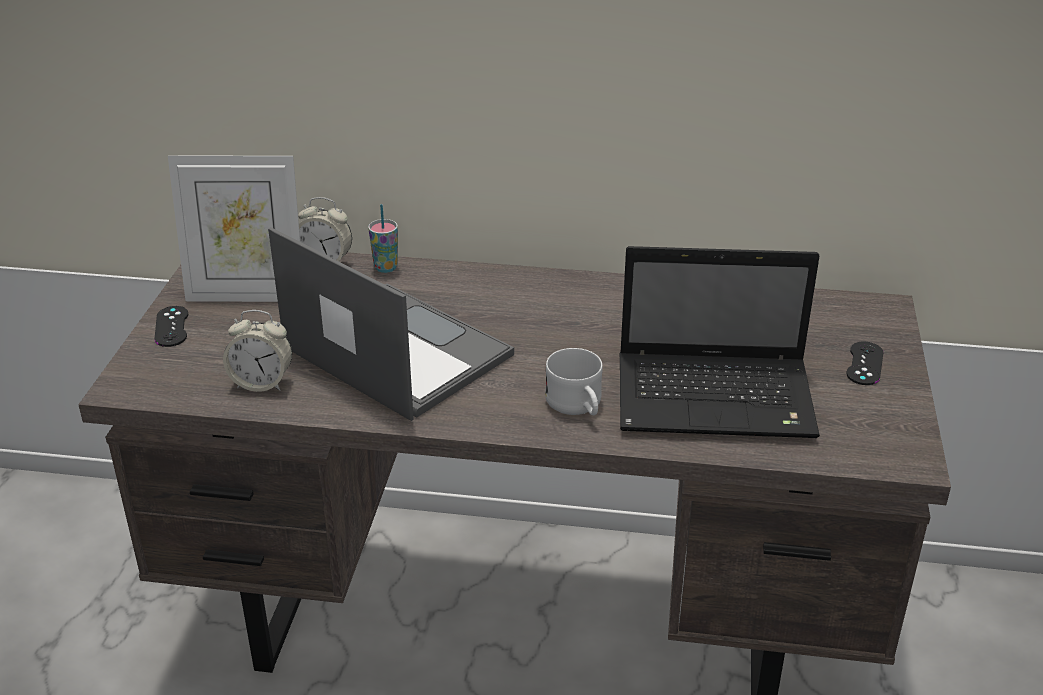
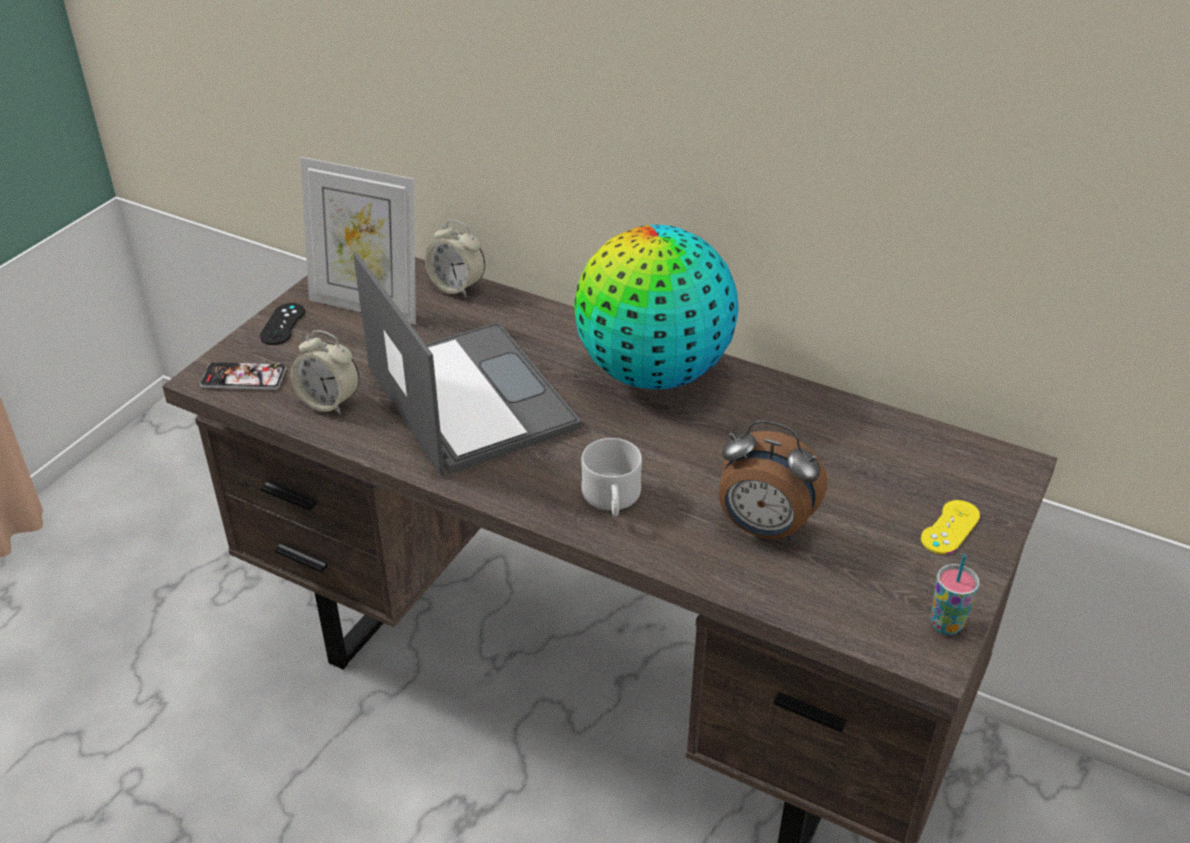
camera: 20 degrees right, 5 degrees up
cup [368,204,398,273] -> cup moved to [931,554,980,635]
laptop [620,246,820,438] -> alarm clock [719,420,827,539]
black game controller [846,341,883,385] -> yellow game controller [921,500,980,554]
none -> phone [200,361,286,390]
none -> globe [574,225,739,389]

